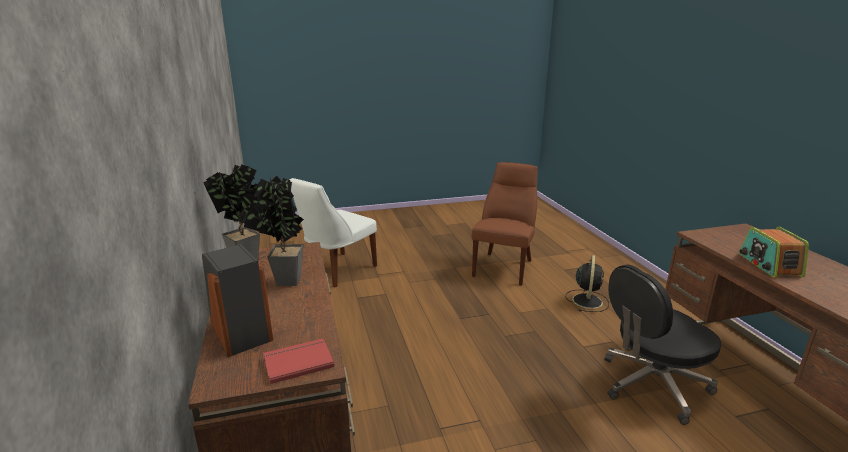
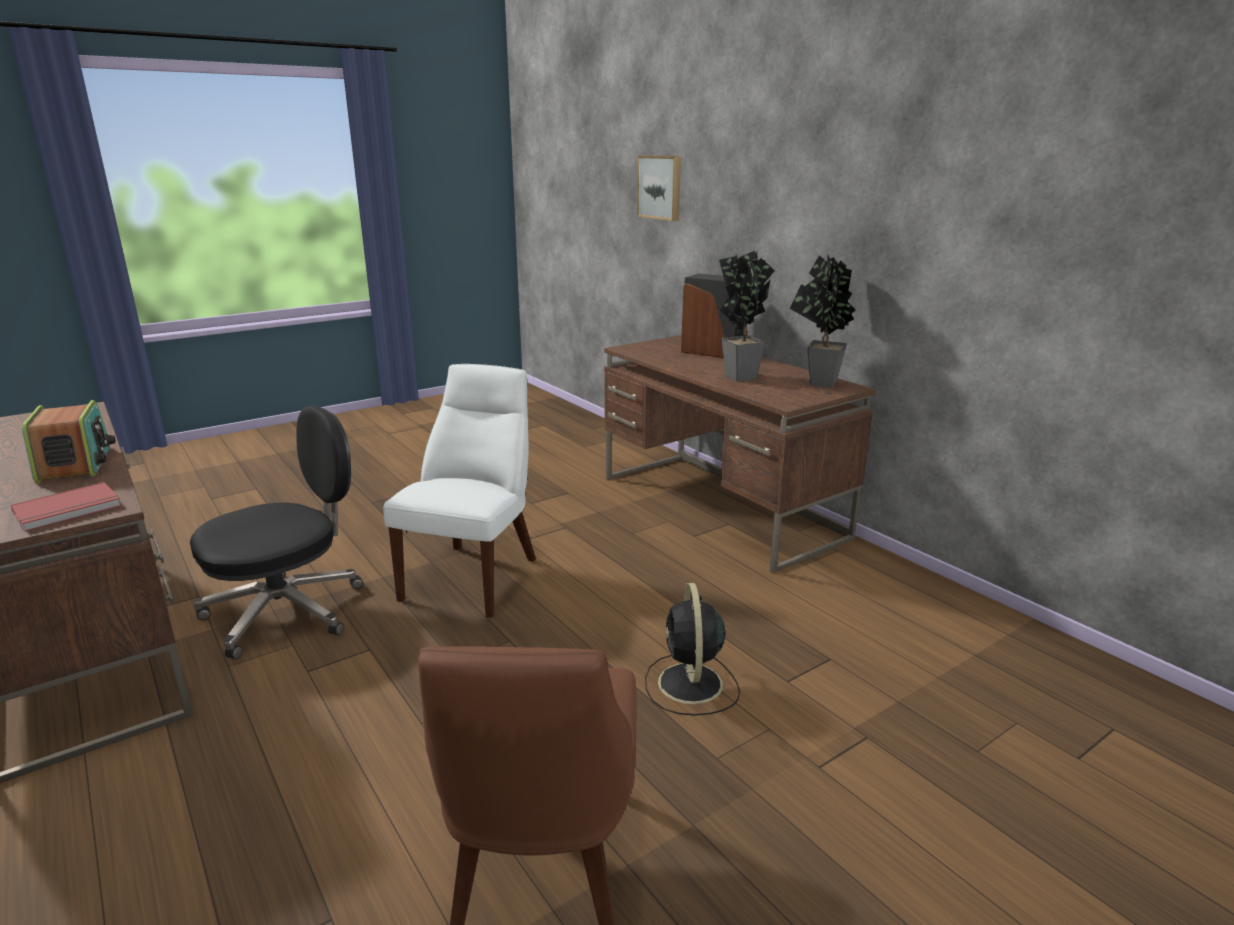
camera: 160 degrees right, 0 degrees up
red book [263,338,334,384] -> red book moved to [11,482,121,532]
white chair [290,178,377,287] -> white chair moved to [383,364,536,618]
black fan [566,255,609,312] -> black fan moved to [645,583,740,716]
none -> picture [637,155,681,221]

